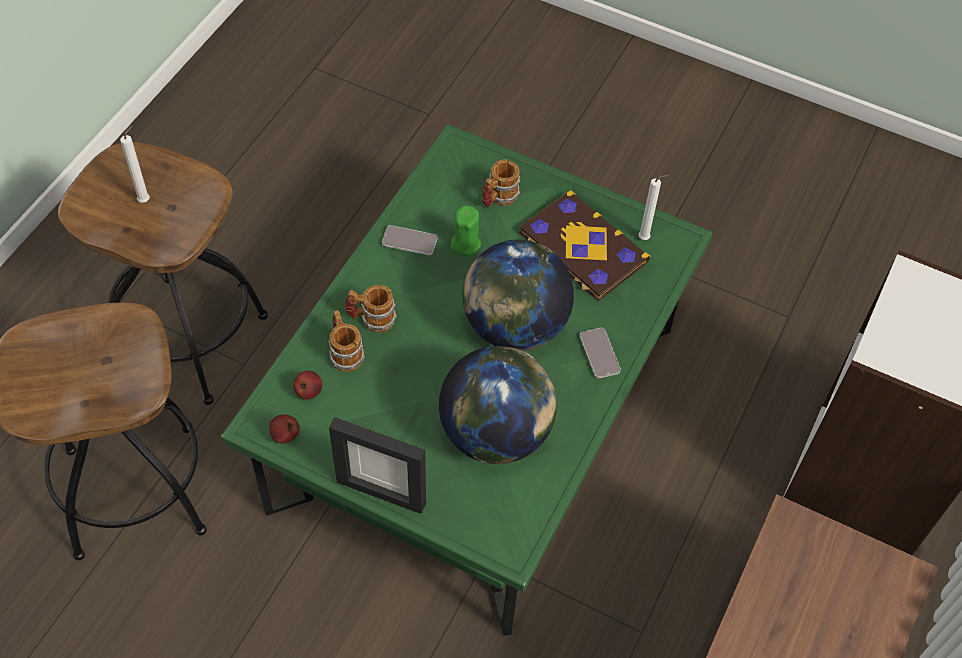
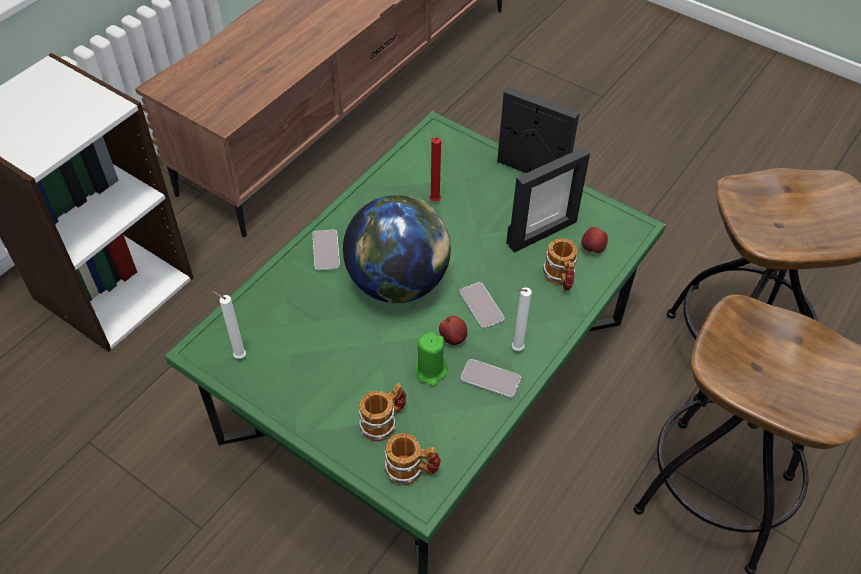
camera: 170 degrees left, 5 degrees down
white candle [120,125,150,203] -> white candle moved to [512,287,532,351]
apple [269,414,300,444] -> apple moved to [439,316,467,345]
mug [345,285,397,333] -> mug moved to [384,433,441,485]
globe [439,346,557,464] -> red candle [430,137,441,202]
book [519,190,651,301] -> none
none -> phone [460,282,504,329]
none -> picture frame [506,147,590,253]

